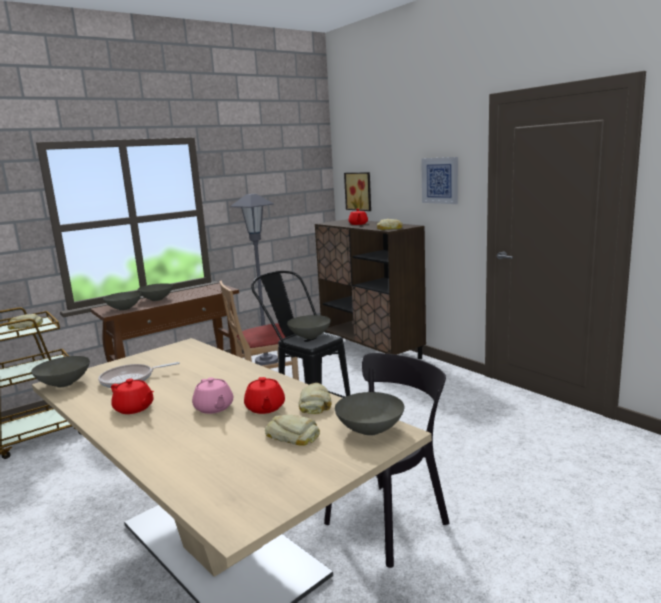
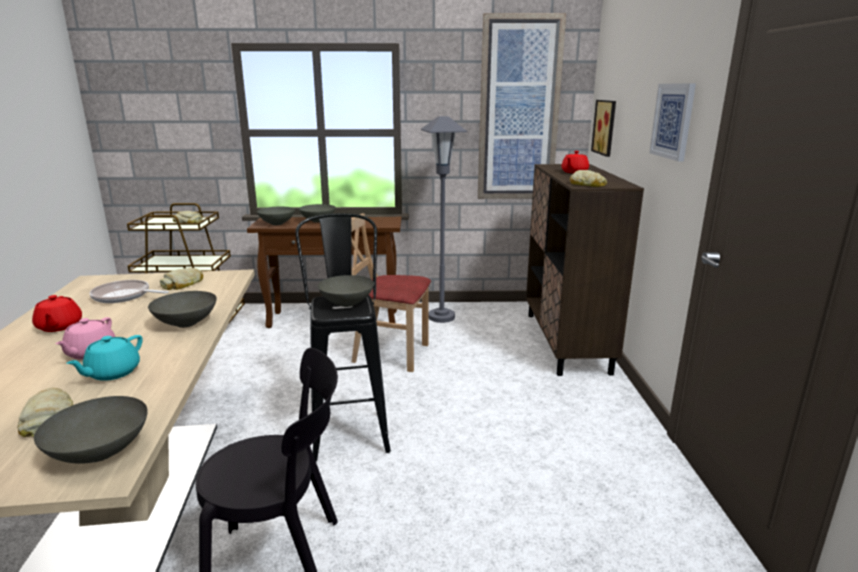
camera: 35 degrees right, 5 degrees up
grey bowl [31,356,90,387] -> grey bowl moved to [148,291,217,328]
red teapot [244,377,285,414] -> turquoise teapot [66,335,143,381]
bread [299,383,331,414] -> bread moved to [160,268,203,290]
none -> picture [478,13,566,199]

